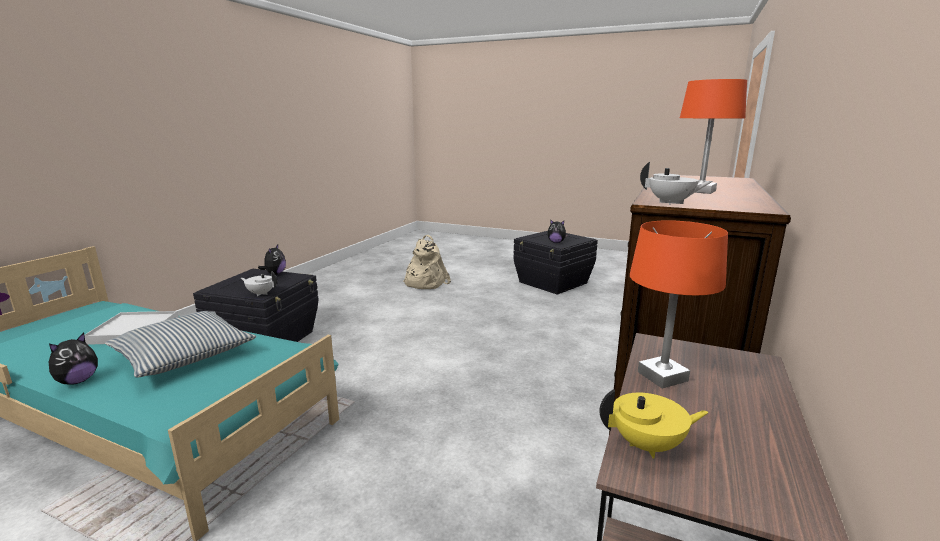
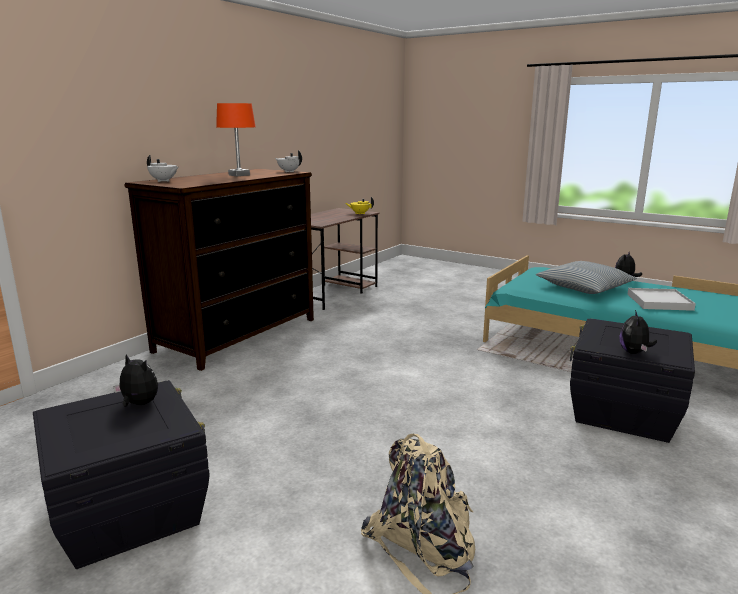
camera: 170 degrees left, 0 degrees up
white teapot [241,271,277,296] -> white teapot moved to [147,155,179,182]
orange table lamp [630,220,728,389] -> none

